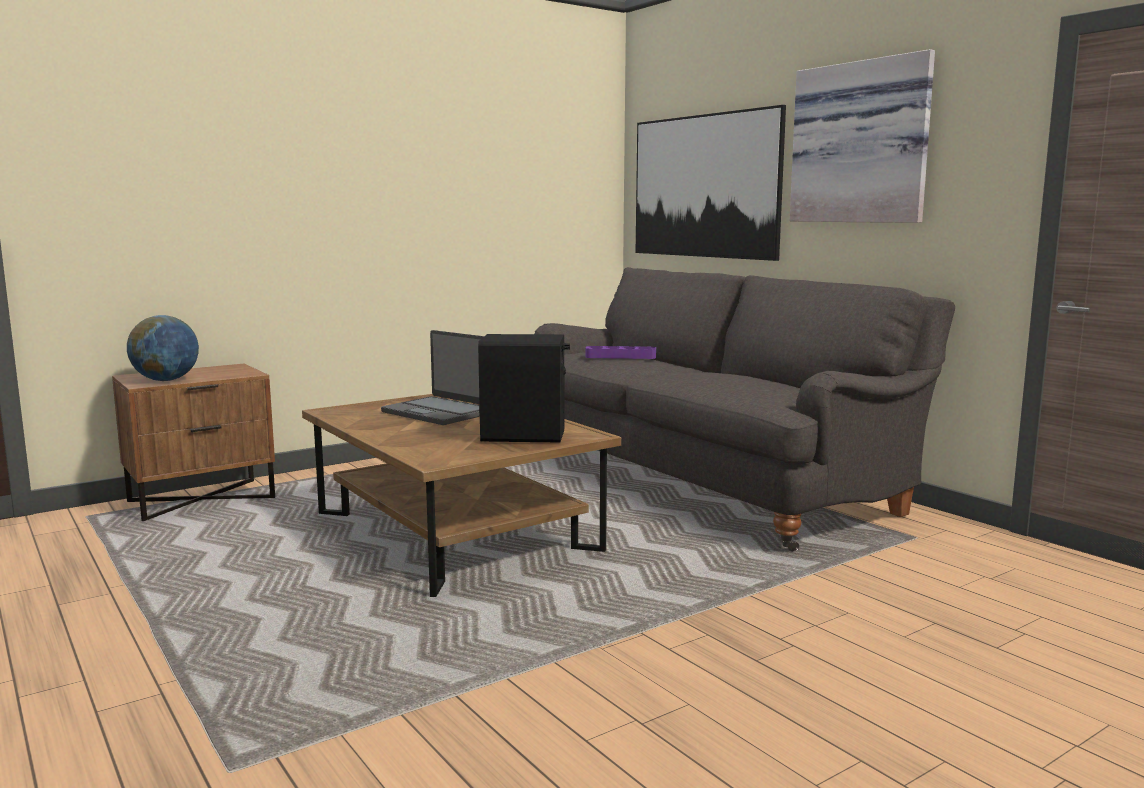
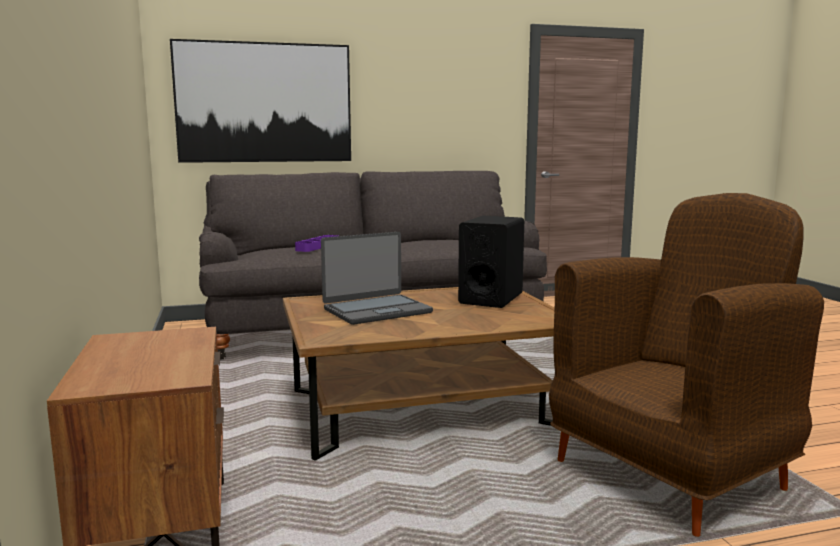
camera: 70 degrees left, 0 degrees up
globe [127,315,199,381] -> none
picture [790,49,935,223] -> none
none -> brown armchair [549,193,824,537]

